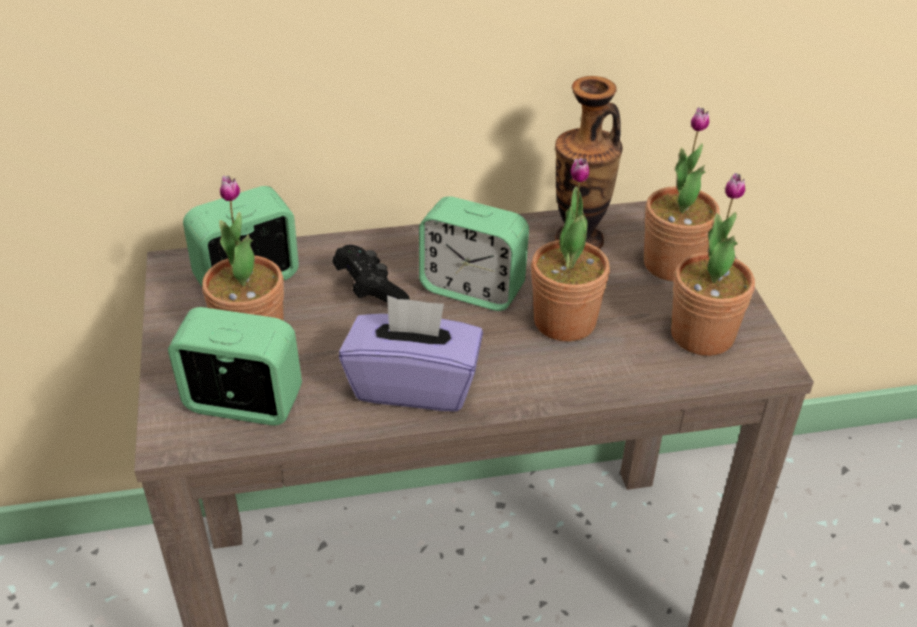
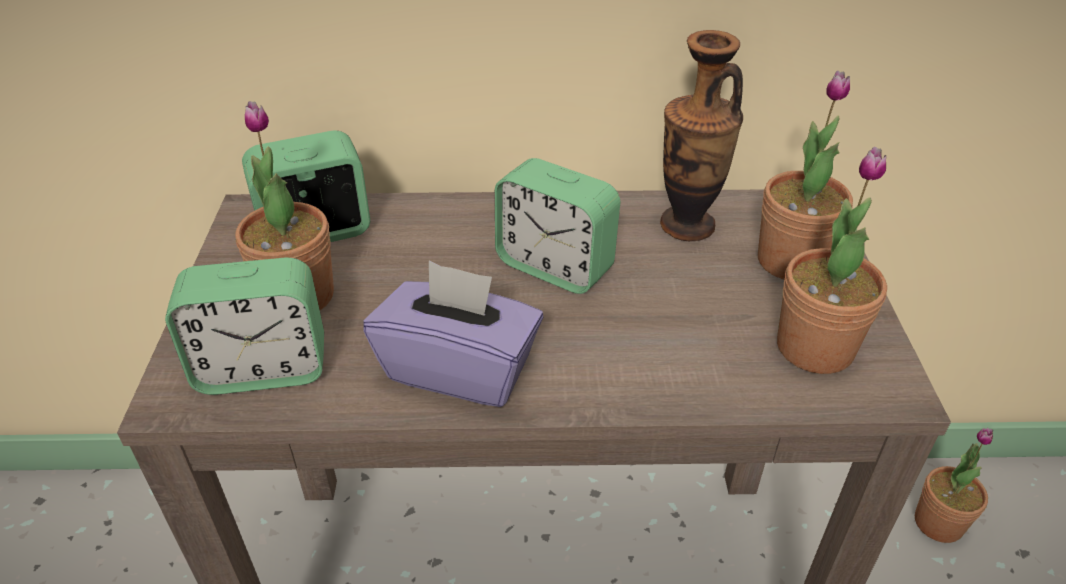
camera: 10 degrees right, 0 degrees up
alarm clock [168,307,302,425] -> alarm clock turned 150 degrees clockwise [165,257,324,395]
black game controller [332,245,410,303] -> none
potted plant [531,158,610,342] -> potted plant moved to [915,428,993,543]

